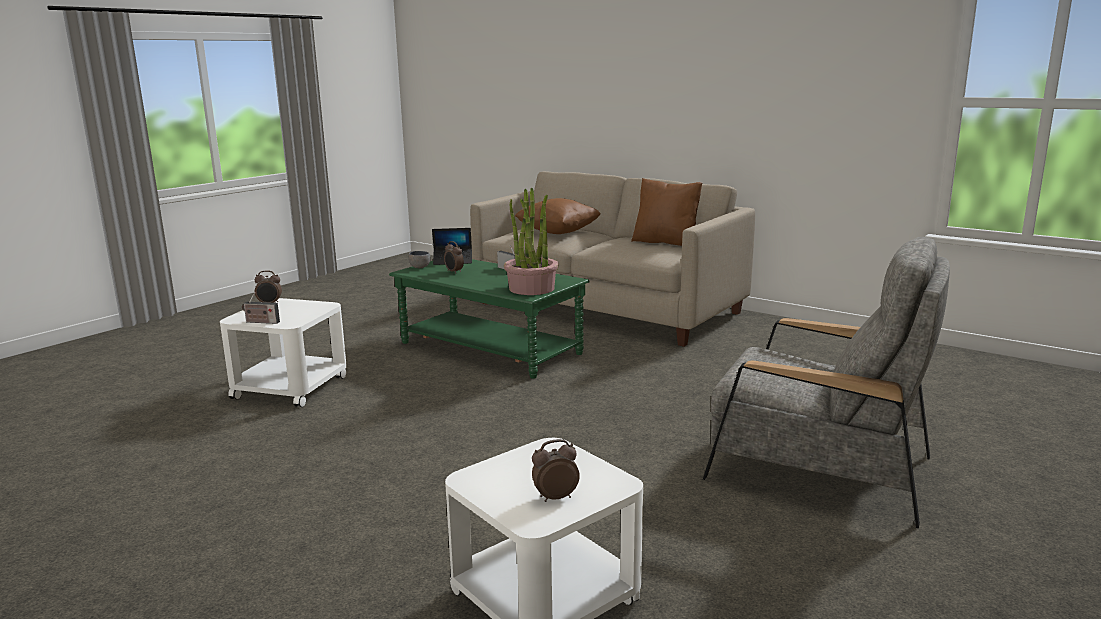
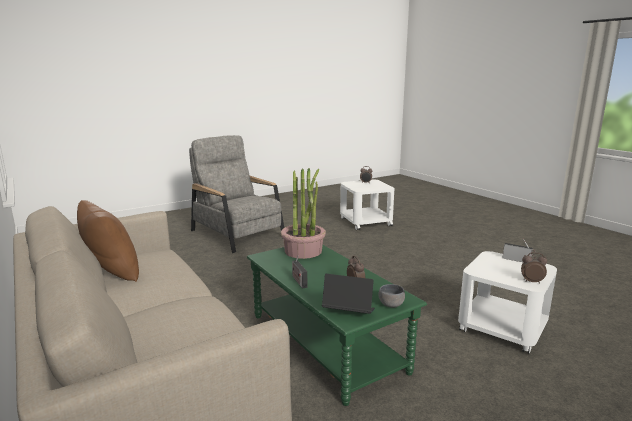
camera: 160 degrees left, 0 degrees up
brown pillow [515,198,600,234] -> none

